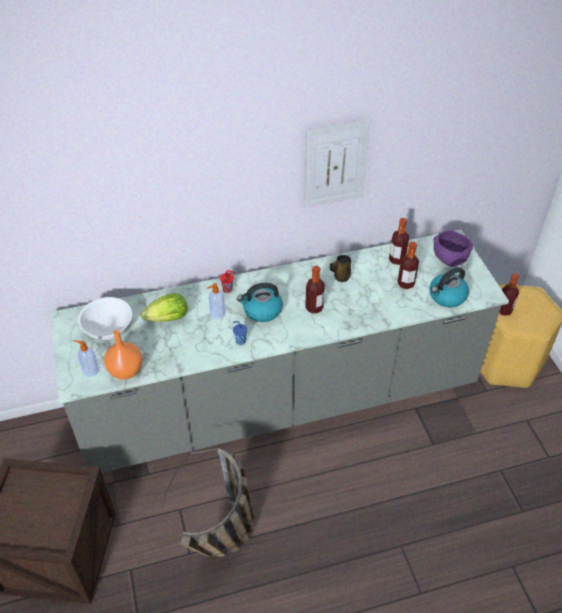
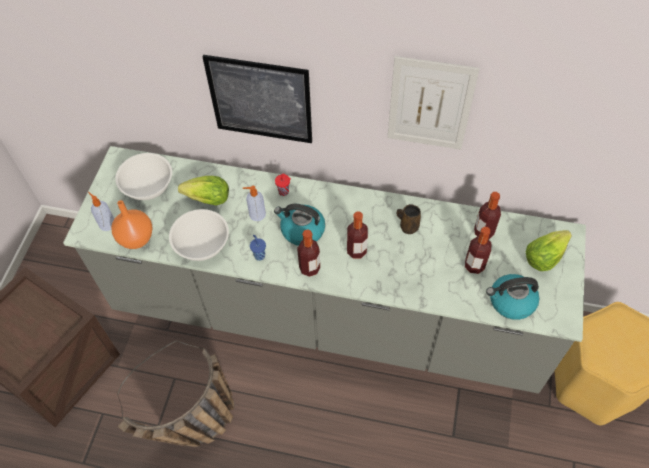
camera: 30 degrees right, 10 degrees up
purple bowl [433,230,473,267] -> lettuce [526,230,572,271]
bottle [499,274,519,316] -> bottle moved to [297,229,320,277]
none -> white bowl [169,209,229,261]
none -> picture [202,55,312,143]

